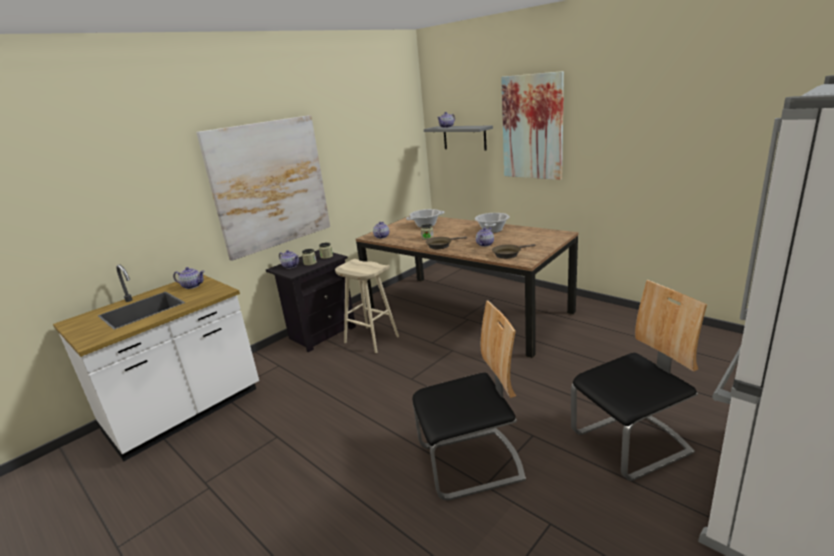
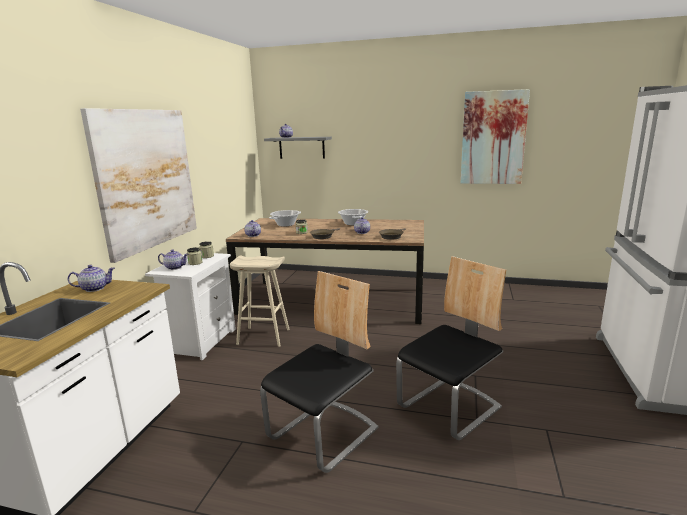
camera: 30 degrees left, 5 degrees down
black nightstand [266,250,356,352] -> white nightstand [145,253,236,360]
picture [501,71,564,180] -> picture moved to [461,89,530,184]
chair [571,280,707,481] -> chair moved to [260,271,378,473]

